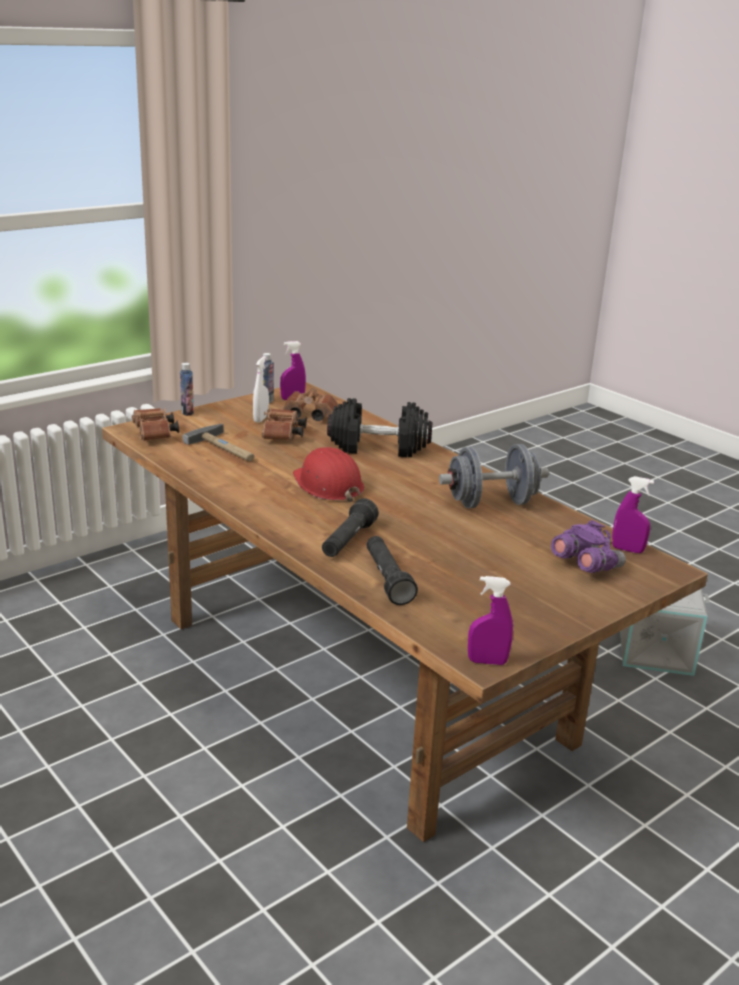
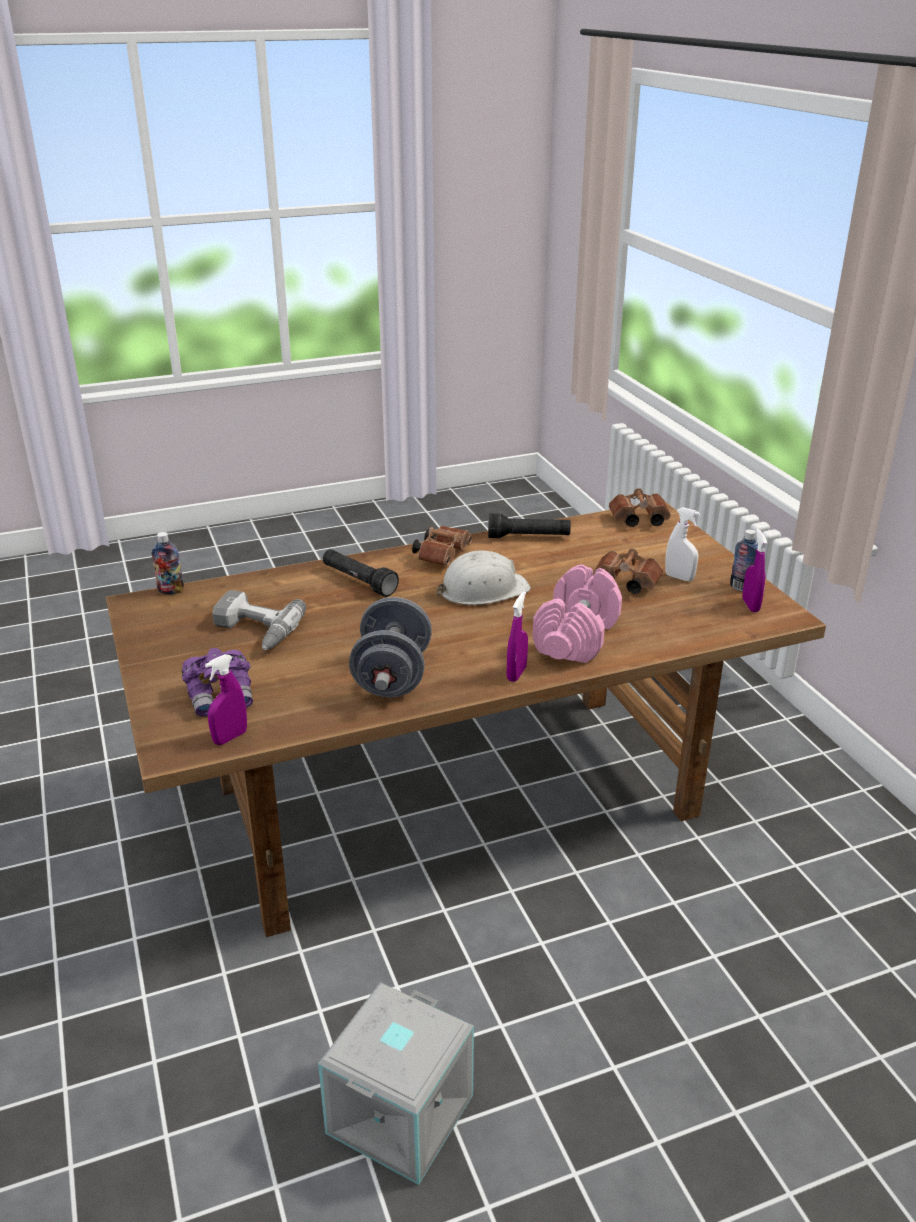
camera: 110 degrees right, 5 degrees up
bottle [180,363,194,416] -> bottle moved to [151,532,184,595]
hammer [183,424,254,461] -> none
brown binoculars [283,388,338,422] -> brown binoculars moved to [412,526,473,567]
red hard hat [293,447,364,502] -> white hard hat [436,550,531,605]
black dumbbell [327,398,432,457] -> pink dumbbell [533,565,622,663]
black flashlight [366,536,418,605] -> black flashlight moved to [488,513,571,538]
purple spray bottle [468,576,513,665] -> purple spray bottle moved to [507,591,528,682]
none -> power drill [212,590,306,650]

